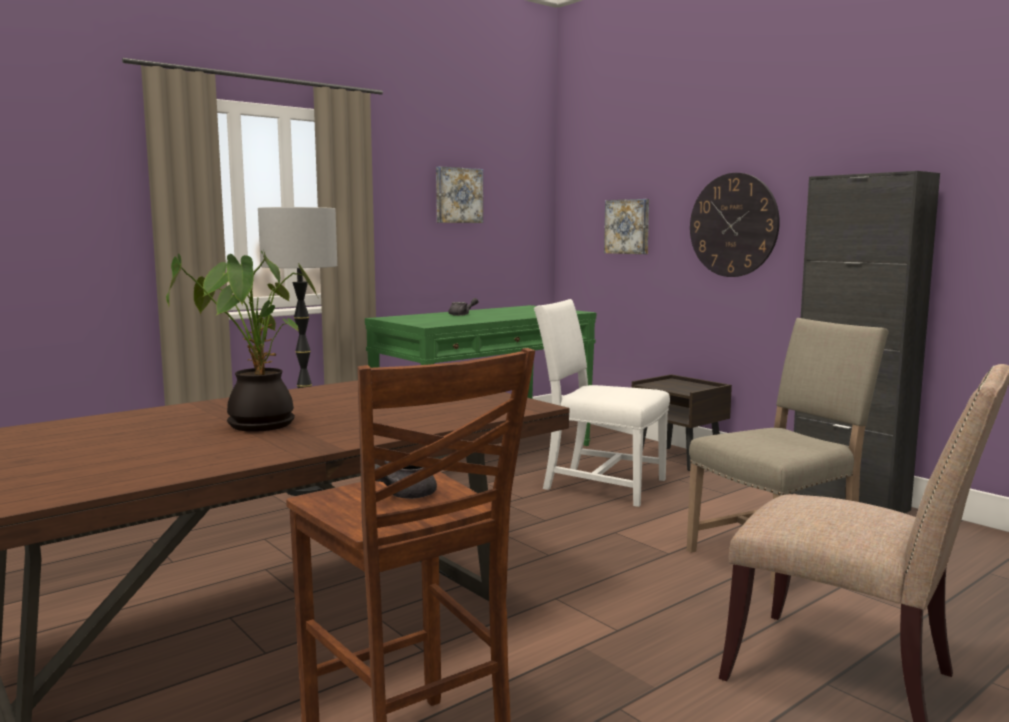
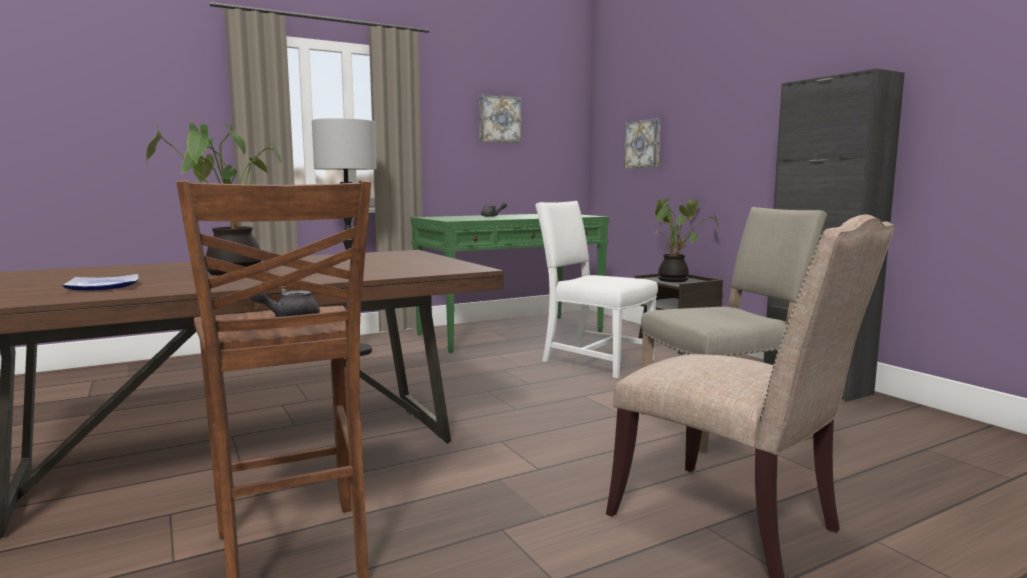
camera: 10 degrees right, 0 degrees up
wall clock [690,173,780,277] -> none
none -> plate [62,274,139,291]
none -> potted plant [654,198,719,282]

